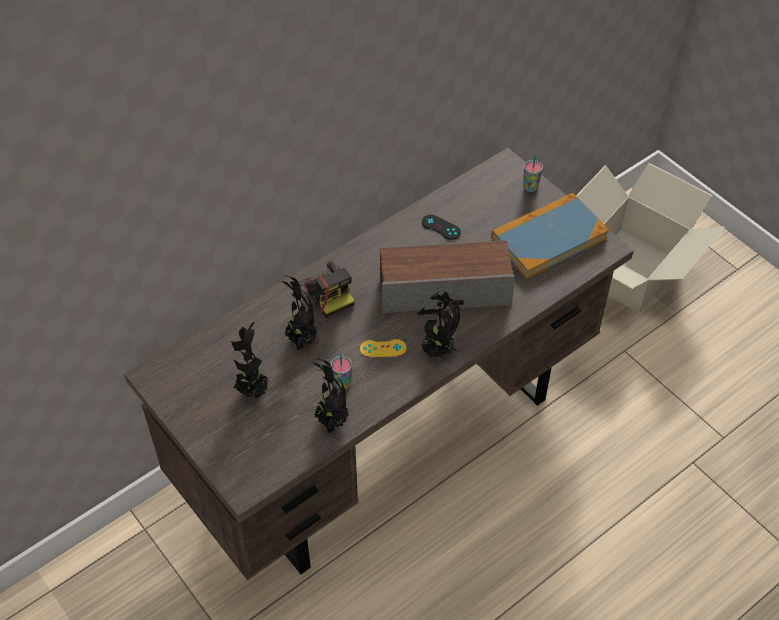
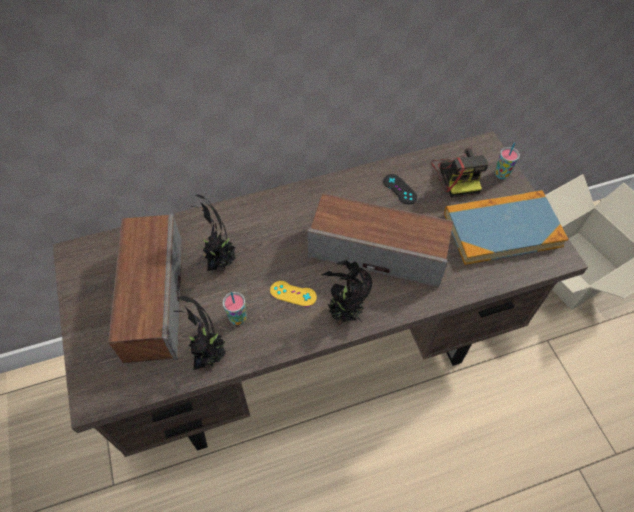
camera: 20 degrees right, 5 degrees up
potted plant [231,322,271,398] -> speaker [108,214,182,363]
camera [298,261,354,318] -> camera moved to [431,148,488,198]

